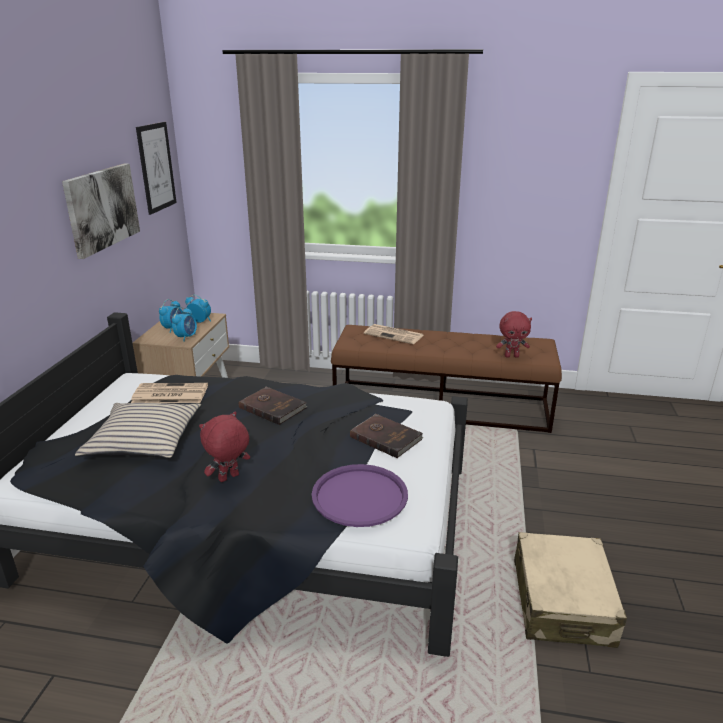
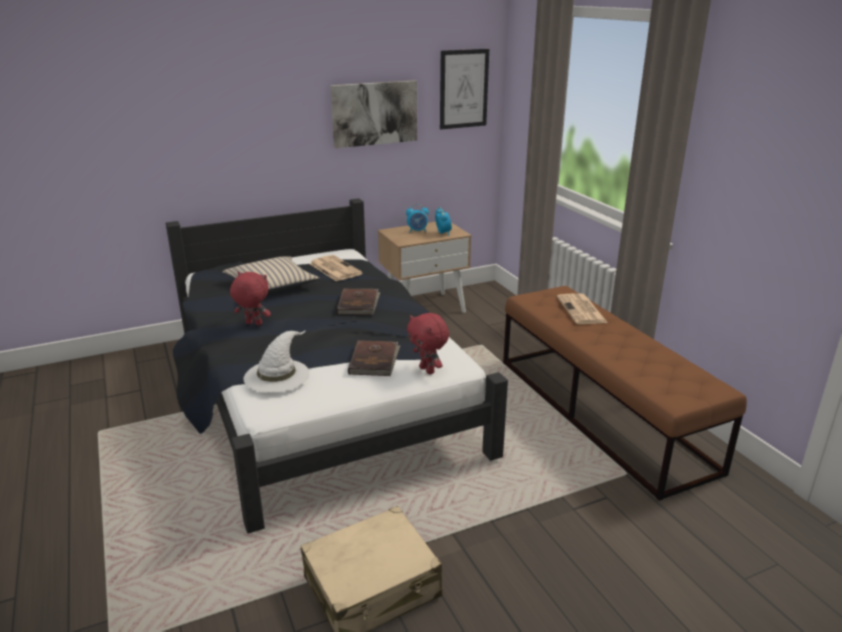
camera: 55 degrees right, 0 degrees up
alarm clock [172,307,197,342] -> none
purple tray [312,464,408,527] -> white hat [243,330,310,393]
red plush toy [496,311,532,358] -> red plush toy moved to [407,313,449,374]

